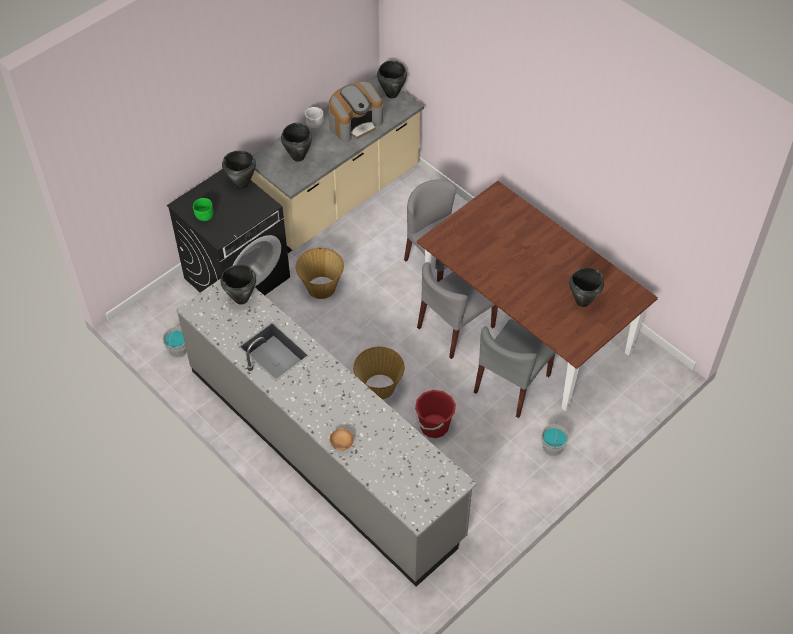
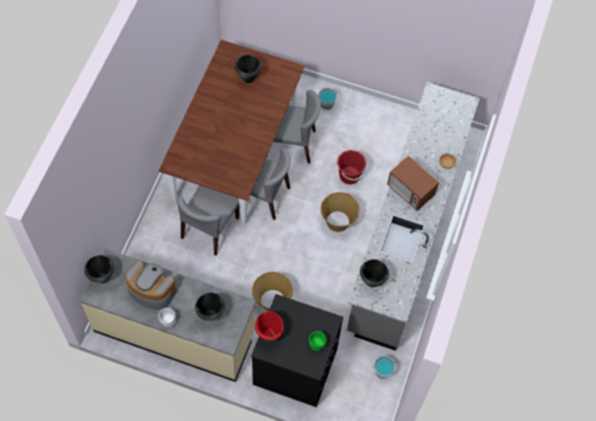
camera: 120 degrees left, 10 degrees up
black cooking pot [222,151,256,189] -> red cooking pot [255,311,284,341]
none -> microwave [387,156,439,211]

